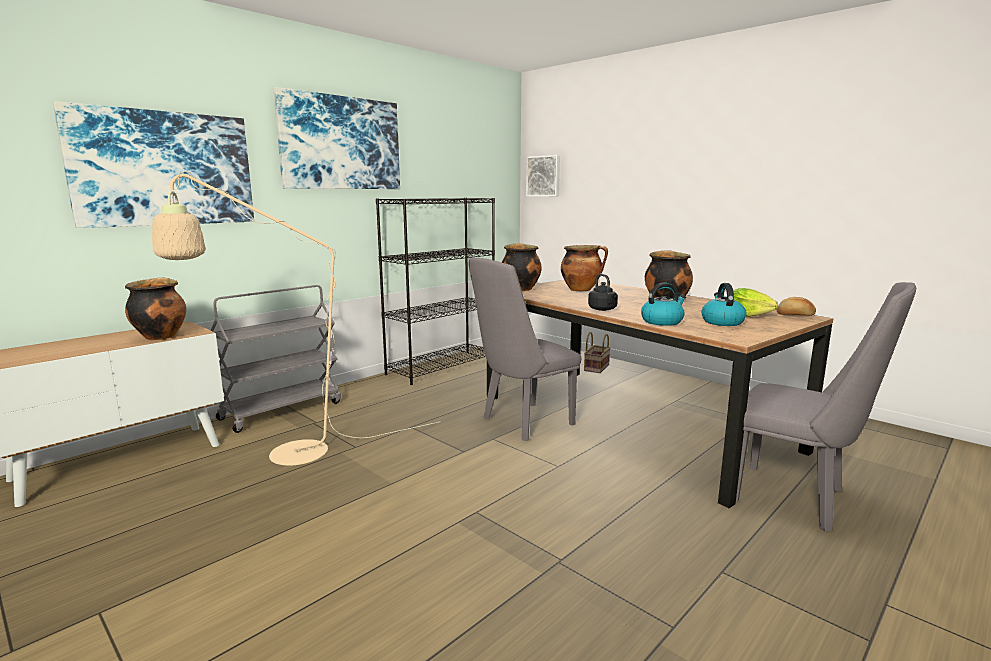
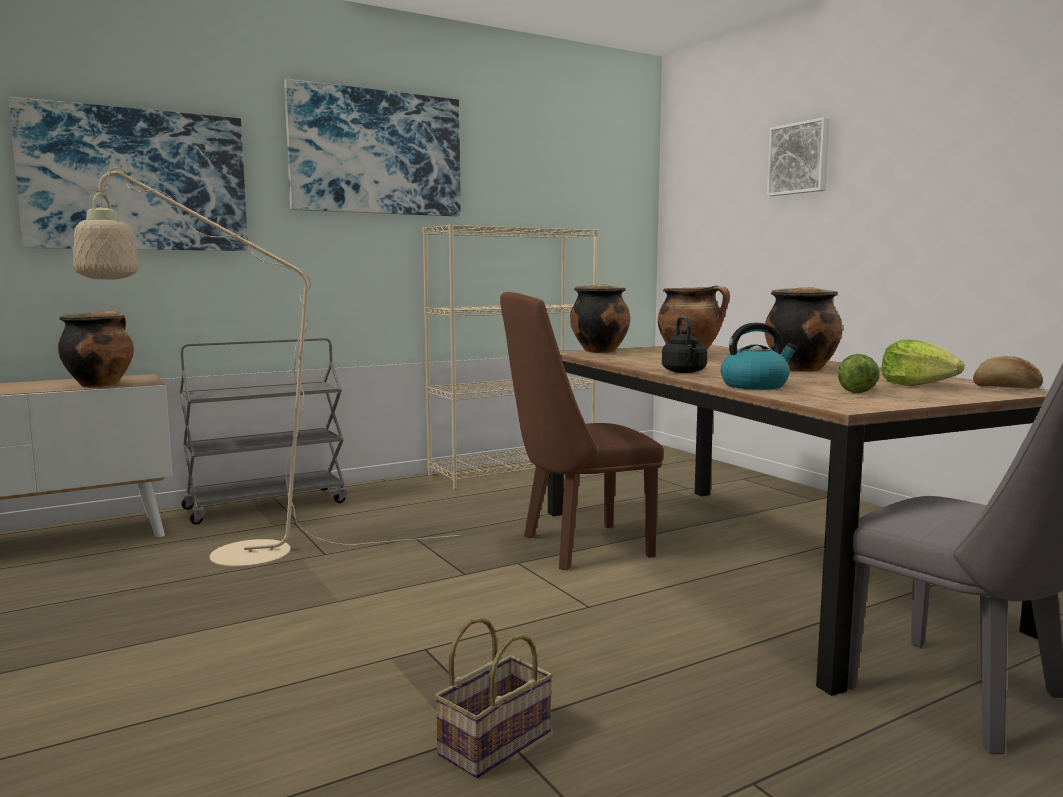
camera: 15 degrees right, 5 degrees down
black bookcase [376,198,495,385] -> beige bookcase [422,224,598,490]
grey chair [469,258,581,441] -> brown chair [500,292,664,570]
picture [526,155,560,196] -> picture moved to [767,117,830,196]
basket [584,332,611,373] -> basket moved to [434,617,553,778]
kettle [701,283,747,326] -> lettuce [838,354,880,393]

